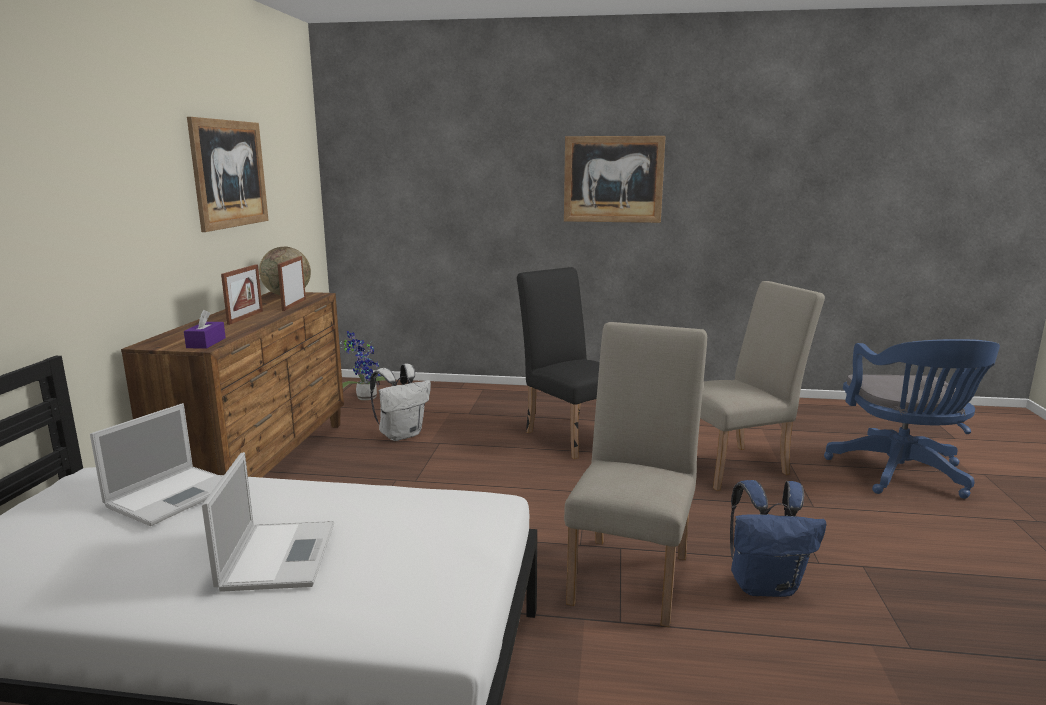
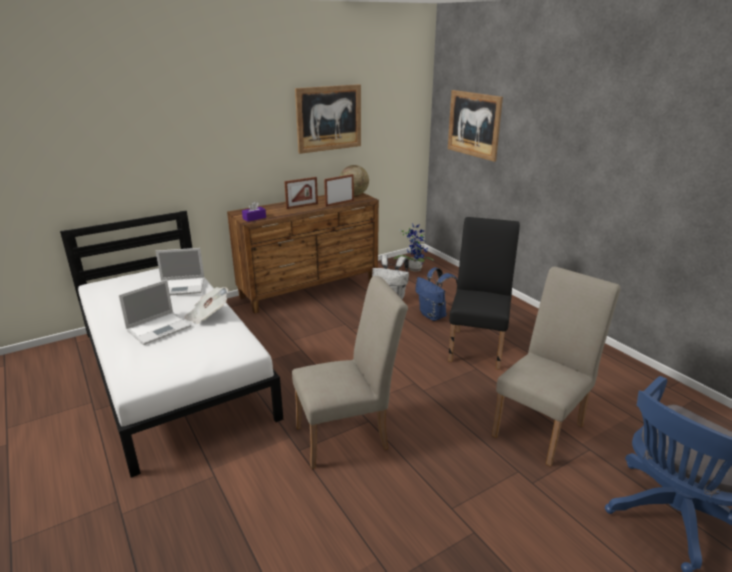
camera: 50 degrees right, 10 degrees up
picture [564,136,666,223] -> picture moved to [448,90,503,162]
beige chair [700,281,825,491] -> beige chair turned 75 degrees counterclockwise [492,267,621,466]
blue backpack [730,480,826,597] -> blue backpack moved to [415,267,458,321]
none -> newspaper [185,287,229,324]

